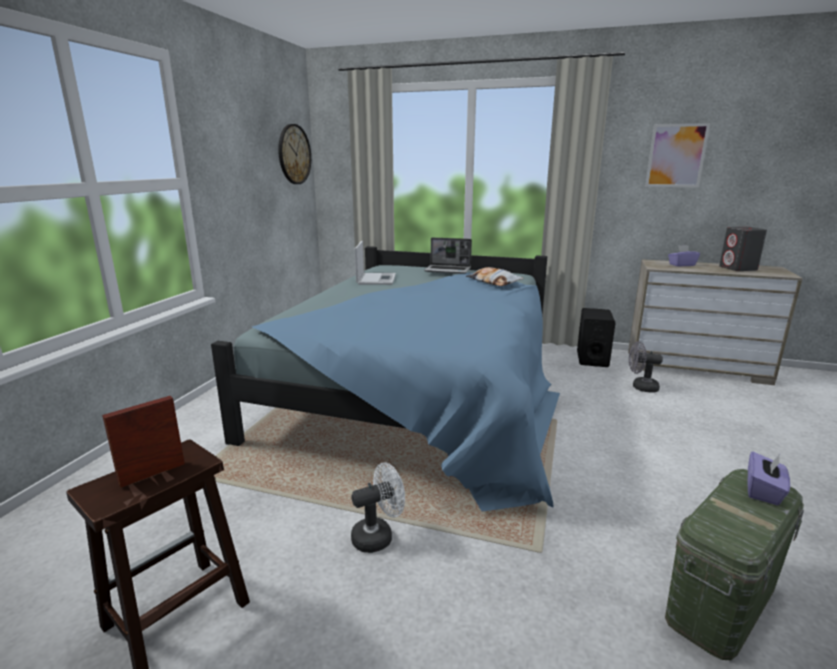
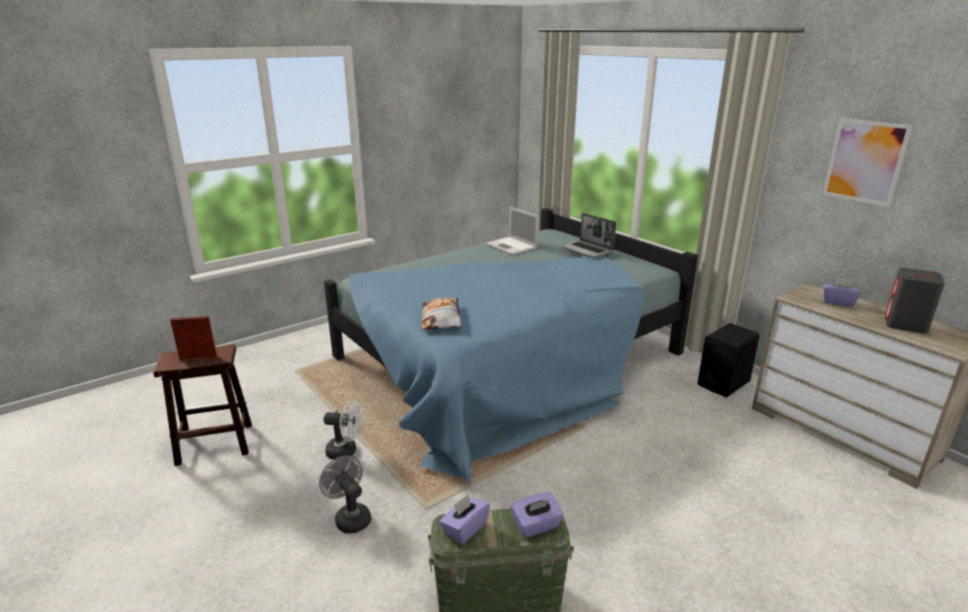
camera: 35 degrees right, 5 degrees up
wall clock [278,124,311,184] -> none
laptop [355,241,396,285] -> laptop turned 105 degrees clockwise [485,207,539,255]
pillow [466,267,523,286] -> pillow moved to [421,297,461,330]
grey fan [629,341,663,392] -> grey fan moved to [319,455,371,534]
none -> purple tissue box [440,495,490,545]

